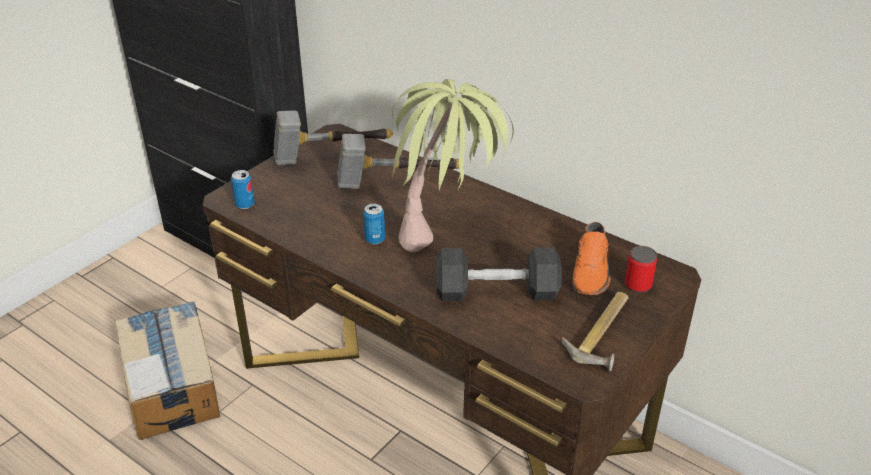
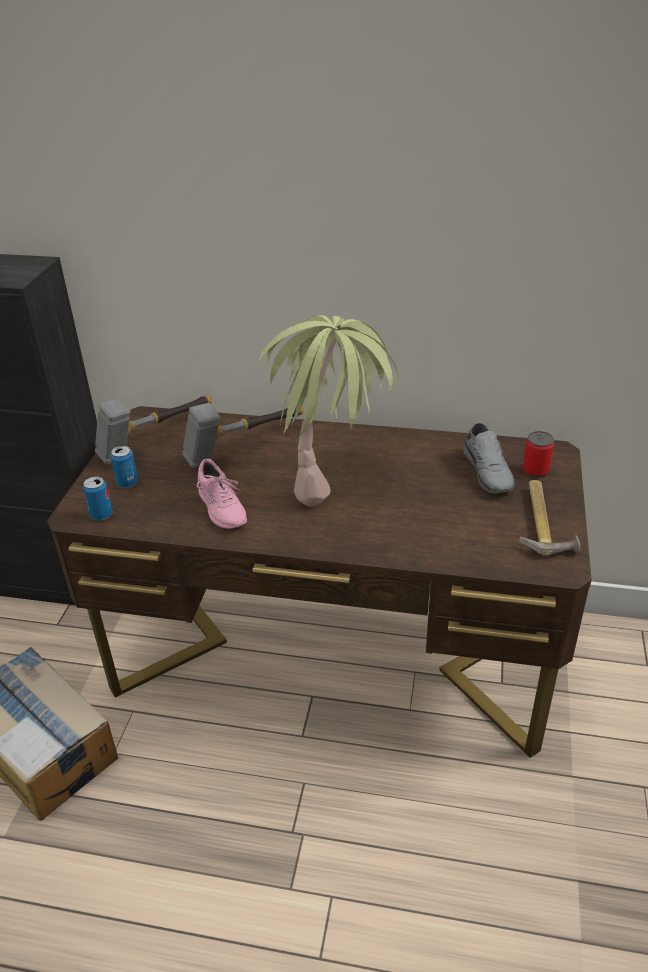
camera: 25 degrees left, 0 degrees up
can [363,204,385,244] -> can moved to [110,446,138,488]
black dumbbell [436,247,562,301] -> none
orange shoe [572,222,611,295] -> grey shoe [463,423,515,493]
none -> pink shoe [197,459,247,529]

